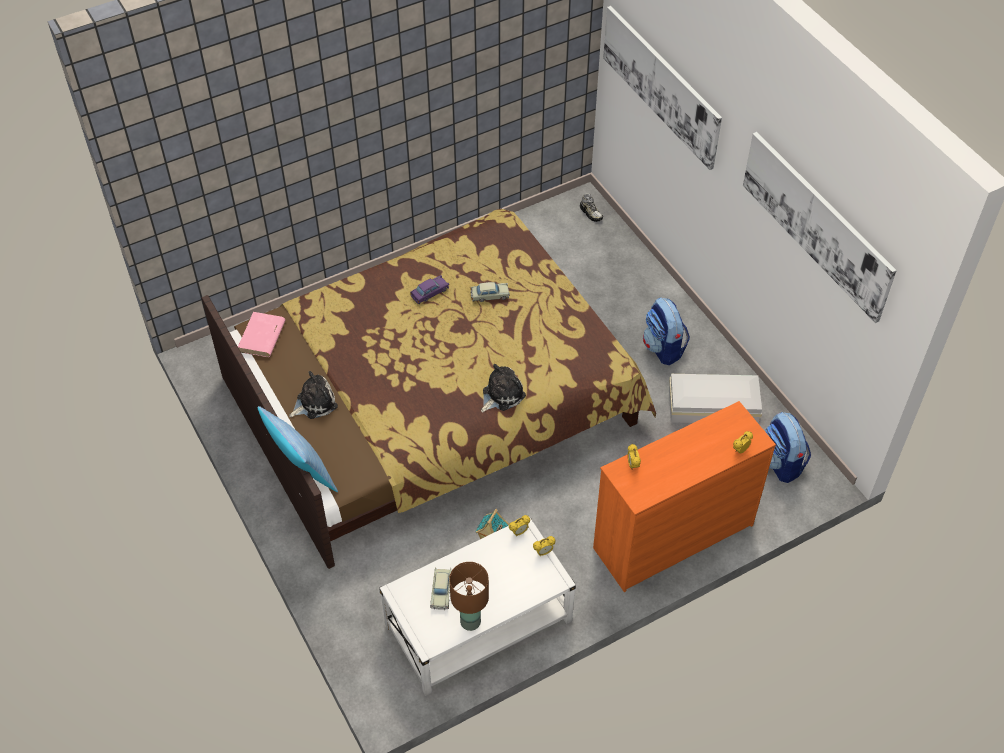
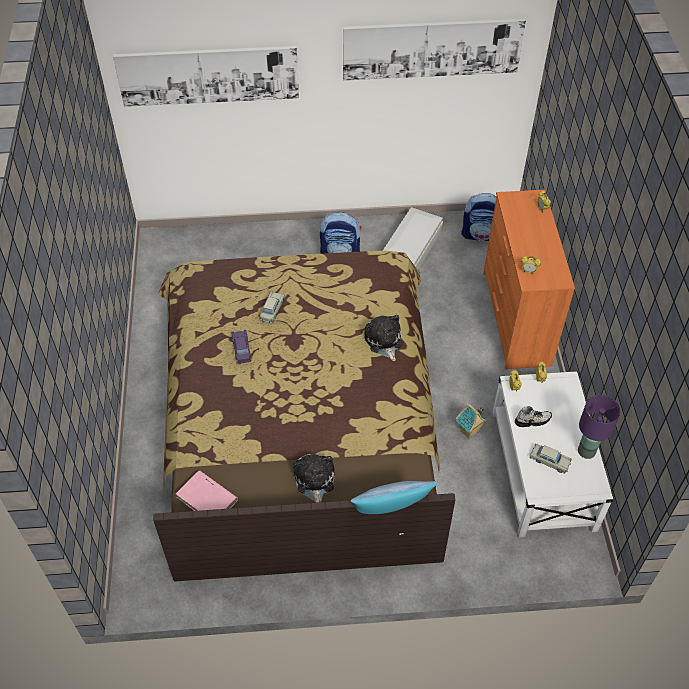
camera: 65 degrees left, 0 degrees up
brown table lamp [449,562,489,631] -> purple table lamp [578,395,621,459]
shoe [580,194,603,222] -> shoe moved to [515,406,552,427]

